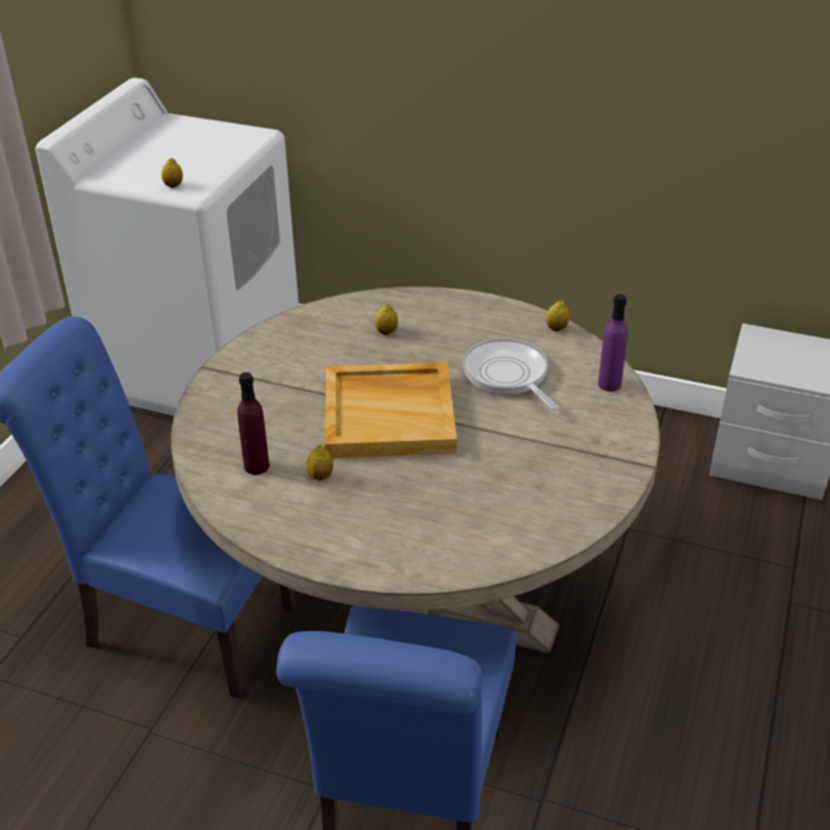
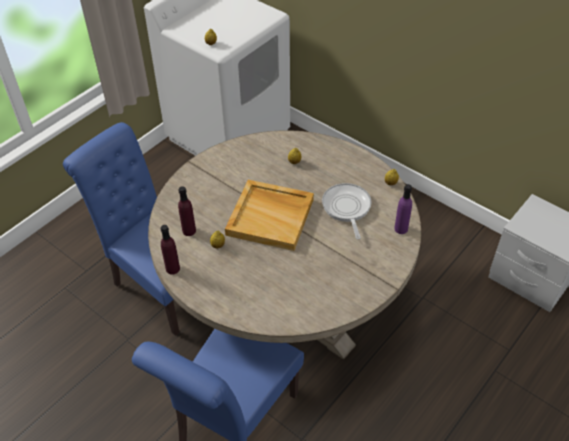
camera: 20 degrees right, 10 degrees up
none -> purple bottle [160,225,180,275]

